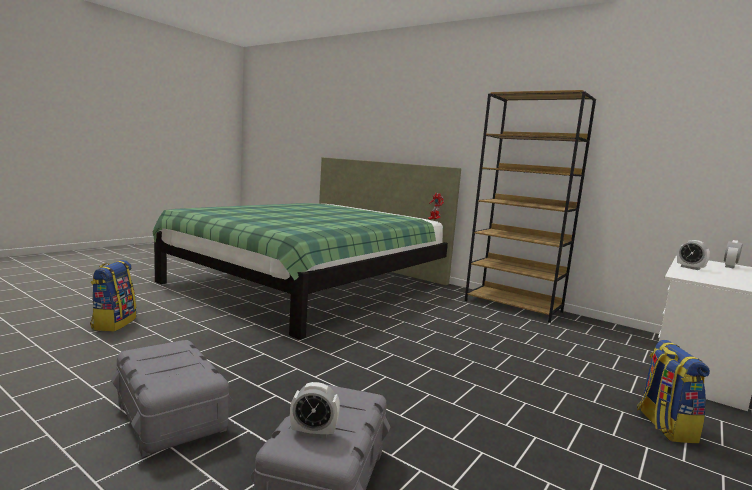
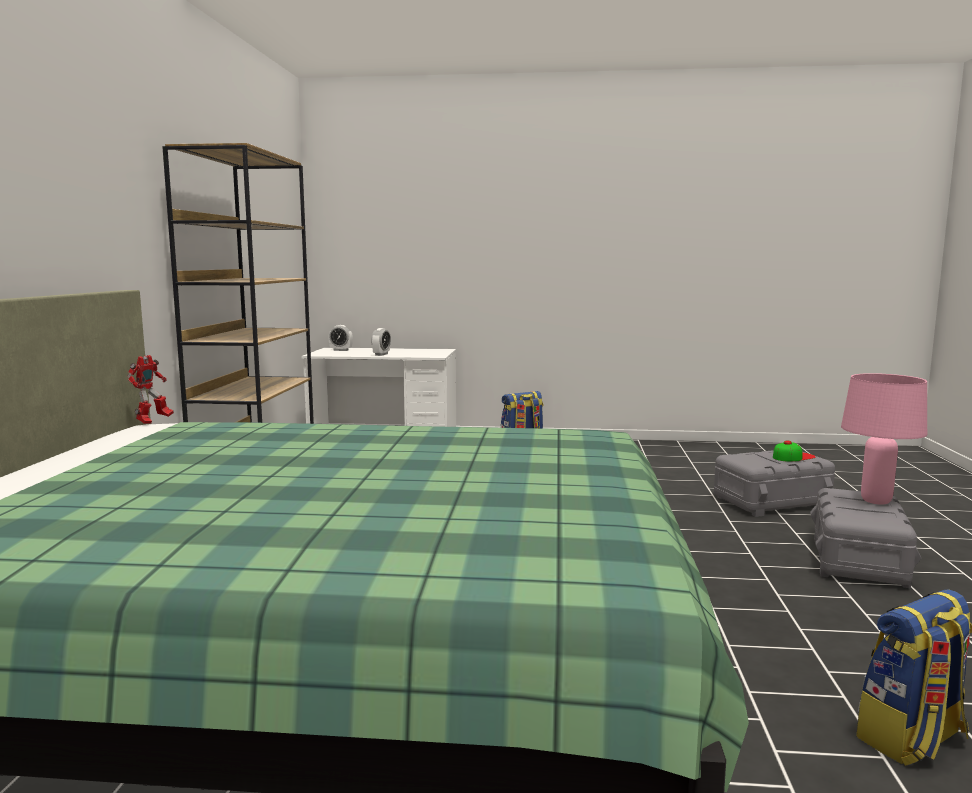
camera: 120 degrees left, 0 degrees up
alarm clock [290,382,340,438] -> cap [773,441,815,462]
none -> pink table lamp [841,373,927,504]

